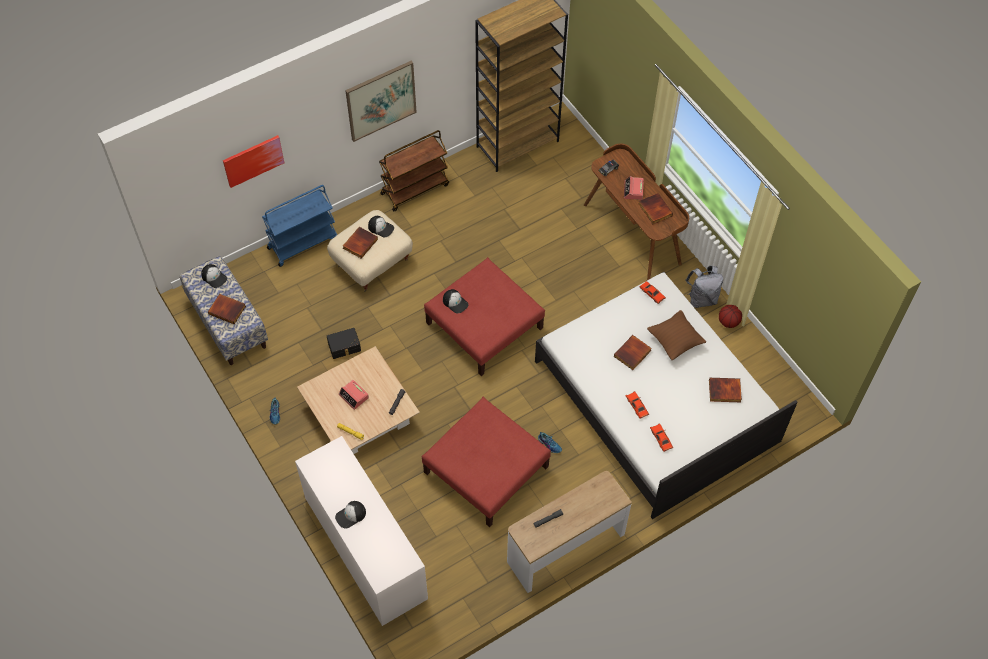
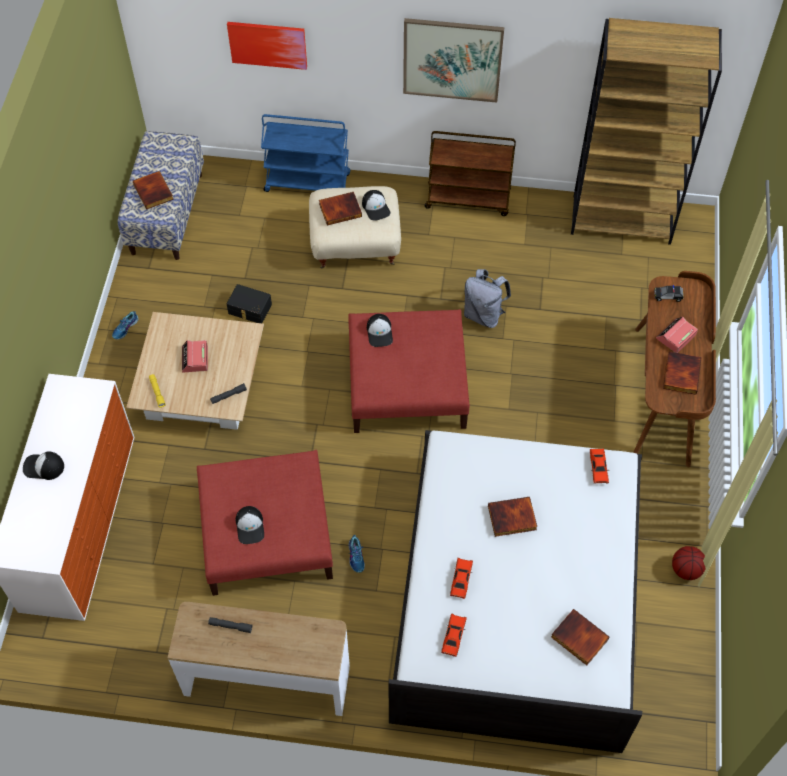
camera: 40 degrees right, 0 degrees up
cap [201,264,227,288] -> cap moved to [236,506,264,544]
brown pillow [647,310,706,360] -> none
grey backpack [685,266,723,308] -> grey backpack moved to [464,269,511,328]

